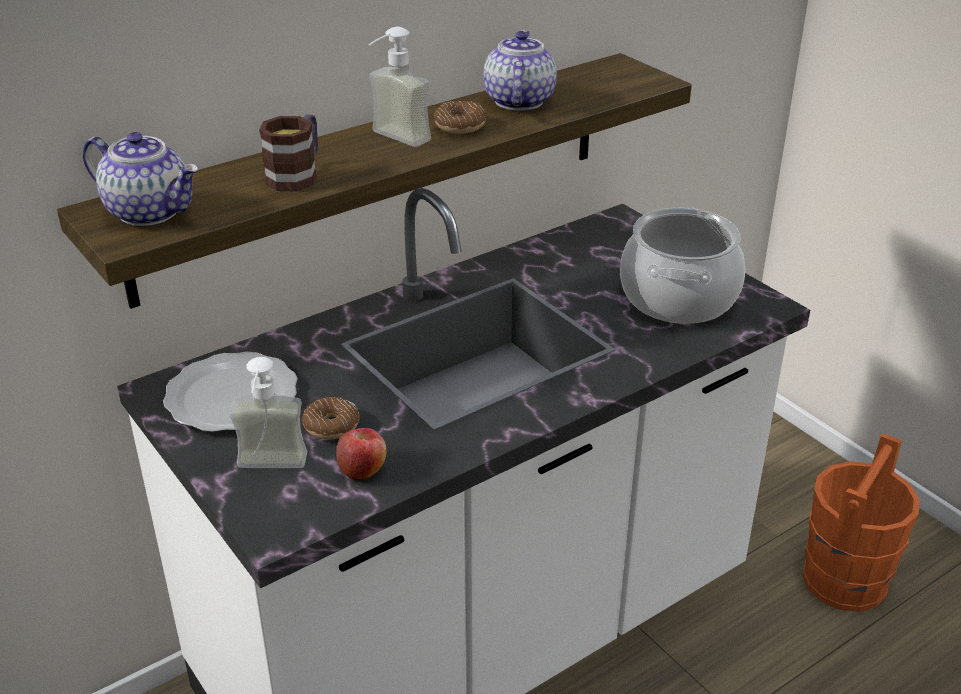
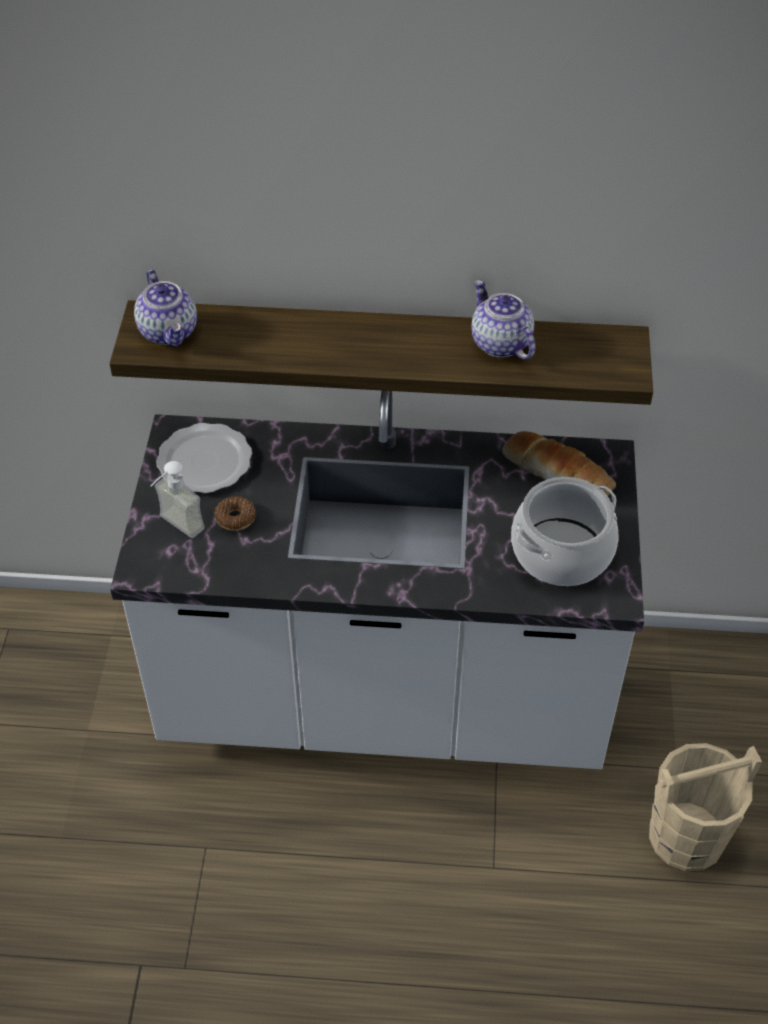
camera: 40 degrees right, 15 degrees up
mug [259,115,318,191] -> none
apple [336,428,387,481] -> none
soap dispenser [368,27,431,147] -> none
donut [434,101,487,134] -> none
teapot [483,30,557,111] -> teapot turned 75 degrees counterclockwise [471,280,535,360]
orange bucket [803,433,920,612] -> beige bucket [649,743,762,871]
none -> bread [502,431,616,496]

